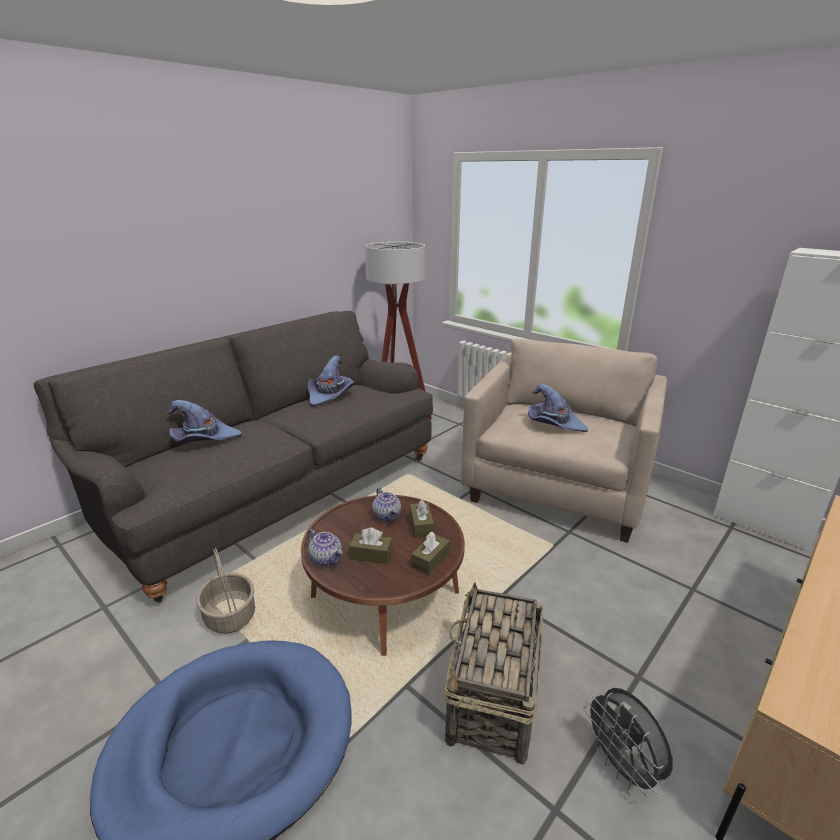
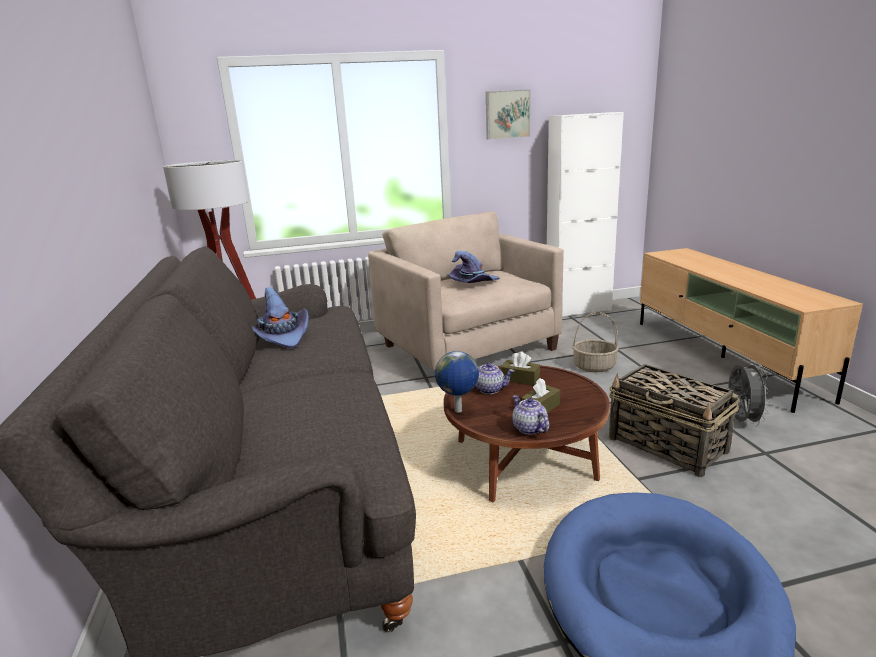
camera: 55 degrees left, 5 degrees down
purple hat [167,400,242,442] -> none
basket [197,548,255,634] -> basket moved to [572,312,619,372]
teapot [308,529,343,566] -> teapot turned 105 degrees counterclockwise [512,395,549,435]
brown tissue box [411,532,450,575] -> none
grey fan [583,688,673,798] -> grey fan turned 90 degrees counterclockwise [726,361,771,426]
none -> globe [435,351,479,413]
none -> picture [486,89,531,140]

